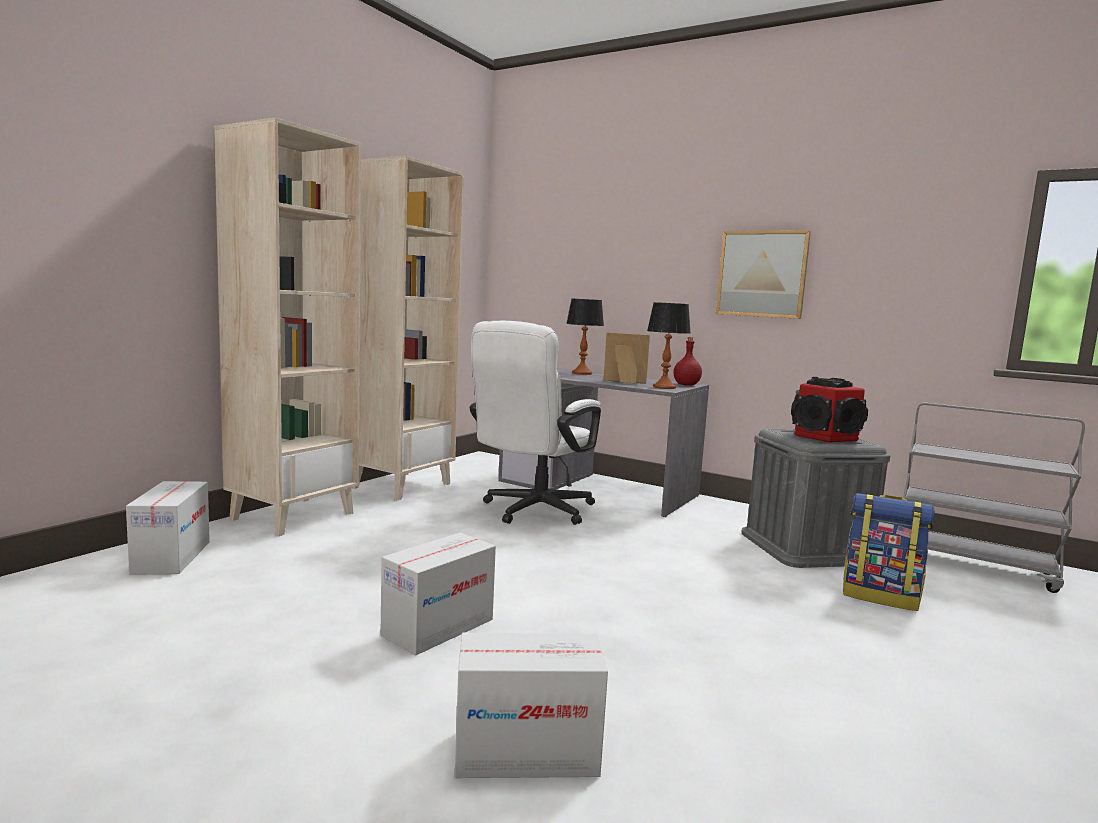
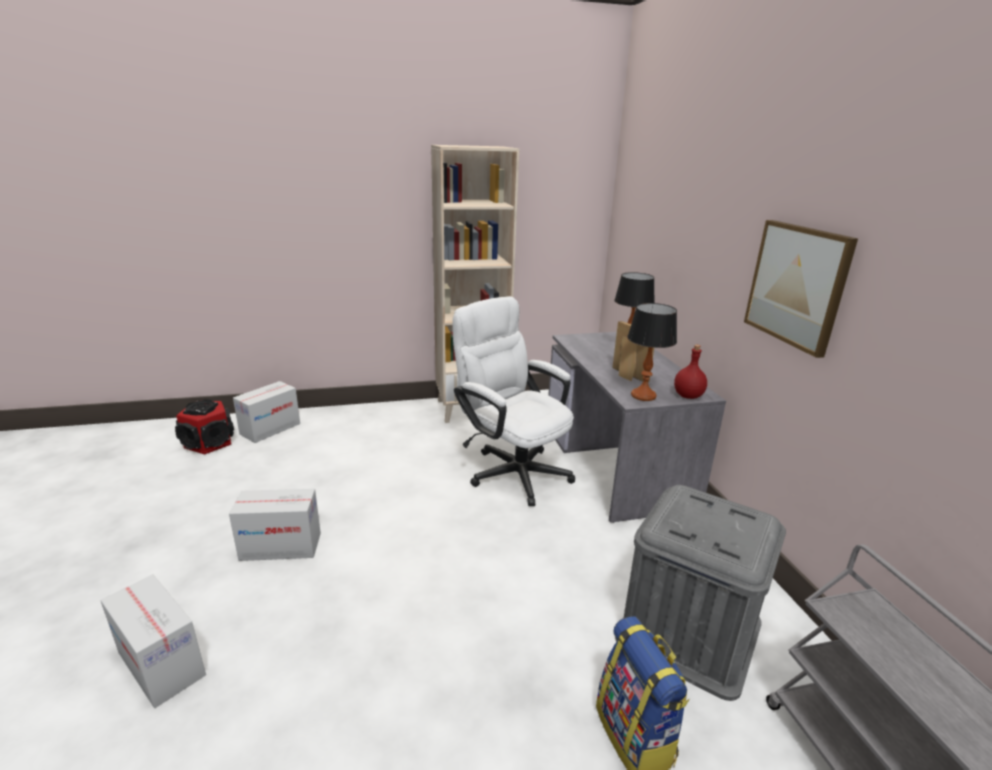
camera: 45 degrees right, 15 degrees up
beige bookcase [214,117,361,536] -> none
white office chair [470,321,601,525] -> white office chair turned 60 degrees clockwise [452,296,575,506]
speaker [791,377,868,442] -> speaker moved to [175,399,234,454]

